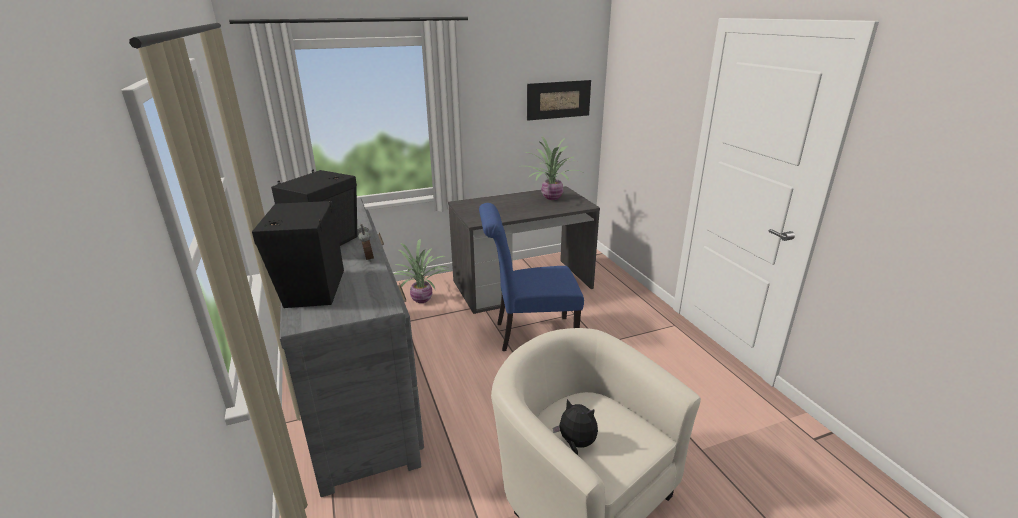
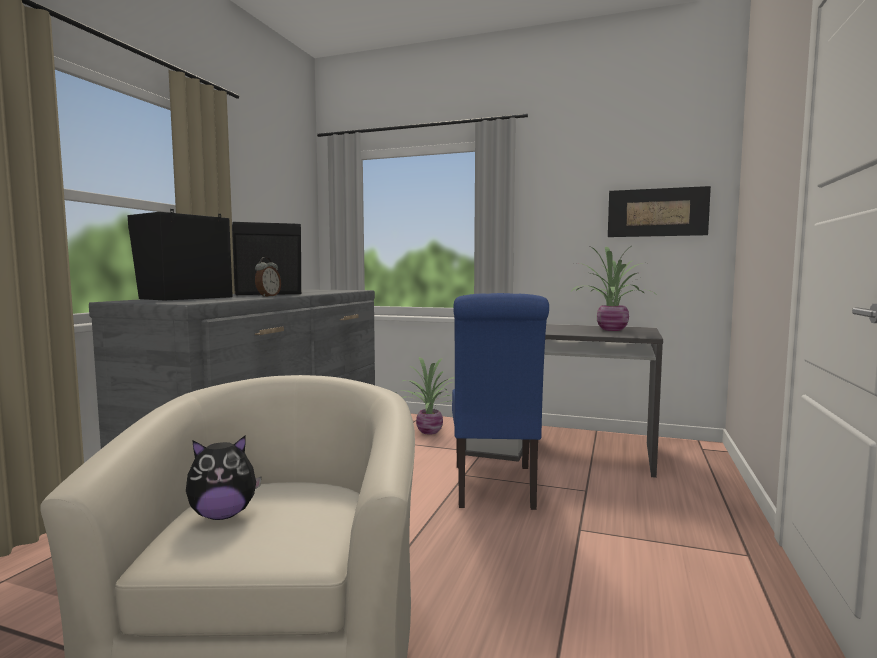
camera: 40 degrees right, 20 degrees down
blue chair [479,203,584,351] -> blue chair turned 120 degrees counterclockwise [452,293,549,510]
plush toy [553,399,598,455] -> plush toy turned 90 degrees clockwise [186,436,262,520]

